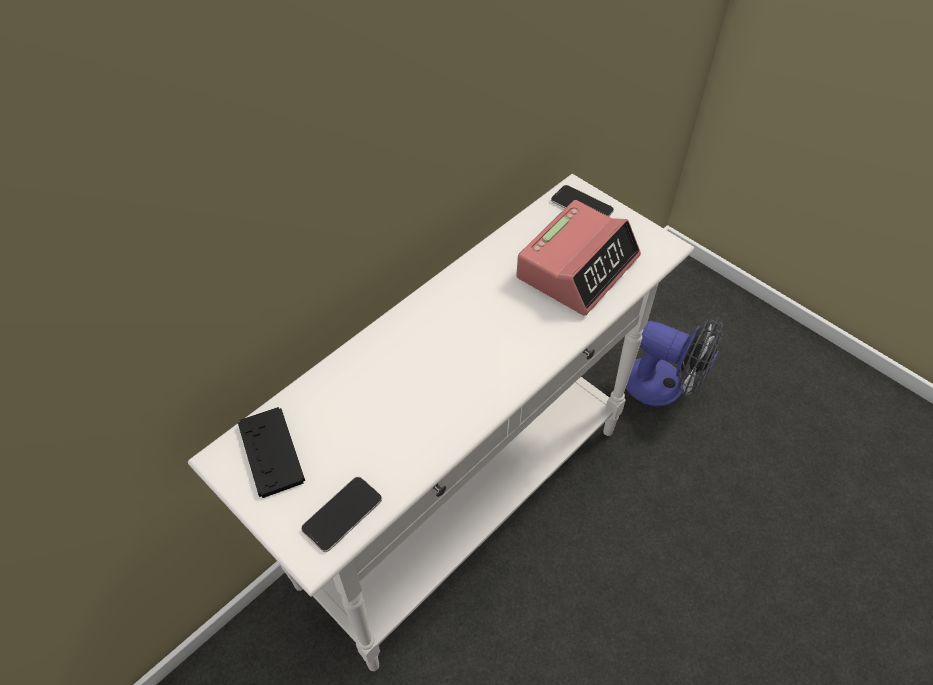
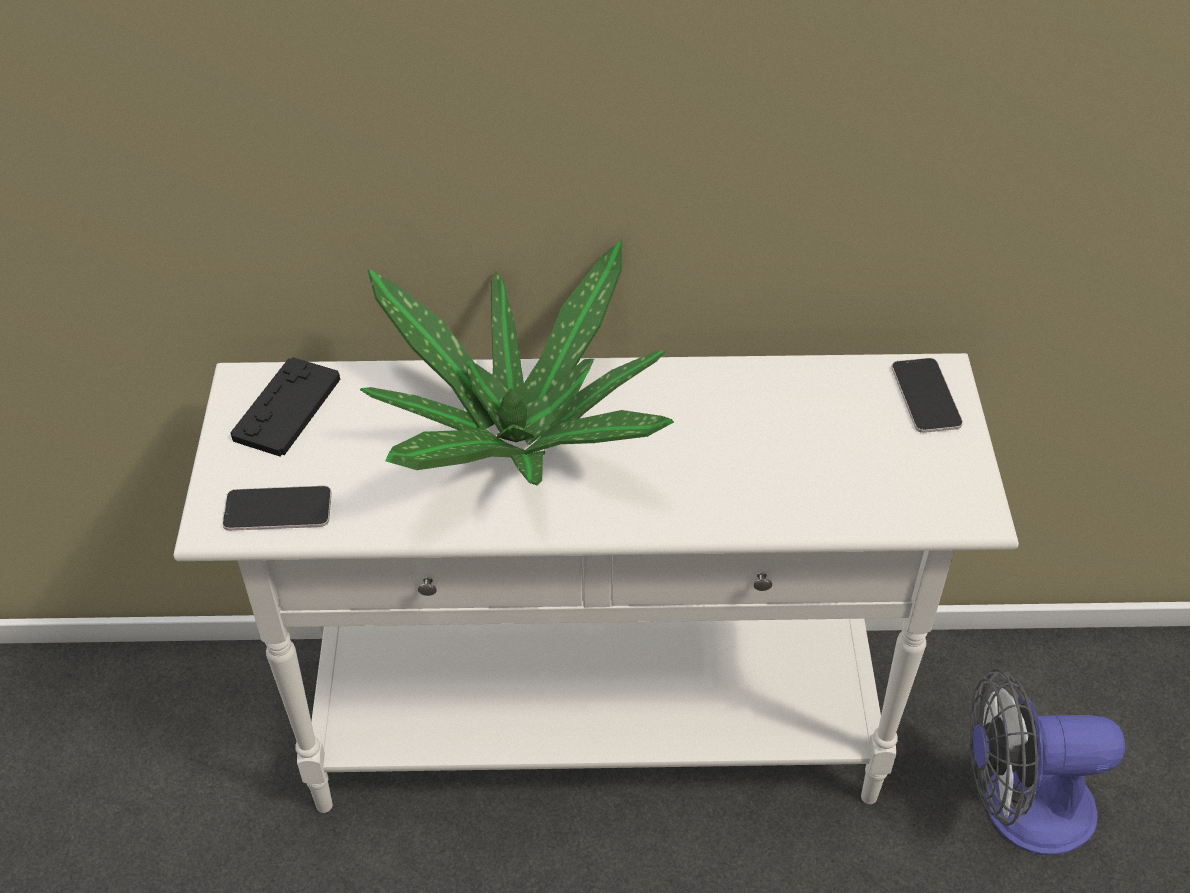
camera: 45 degrees right, 5 degrees down
alarm clock [516,200,641,316] -> none
fan [626,317,723,406] -> fan turned 105 degrees clockwise [969,668,1125,855]
none -> potted plant [360,240,674,485]

